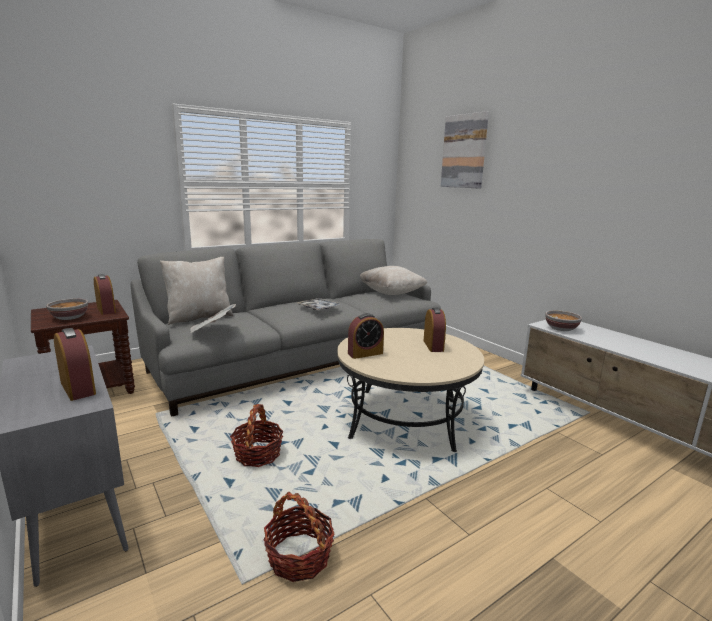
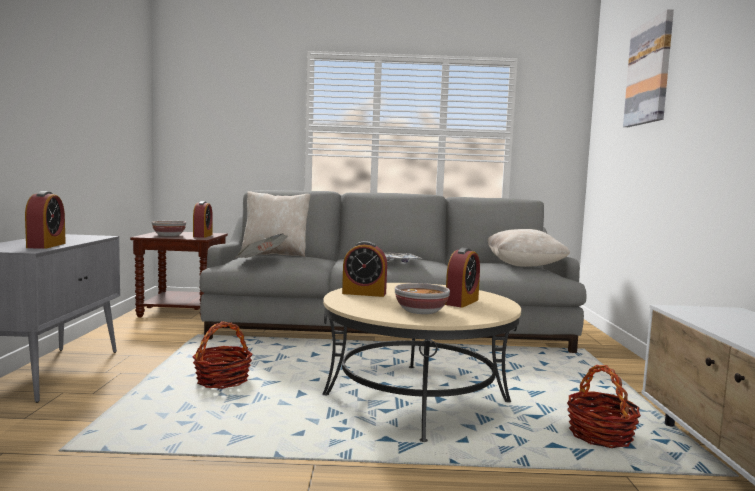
camera: 35 degrees right, 10 degrees down
basket [263,492,335,582] -> basket moved to [567,365,641,448]
bowl [545,310,582,331] -> bowl moved to [395,283,450,314]

